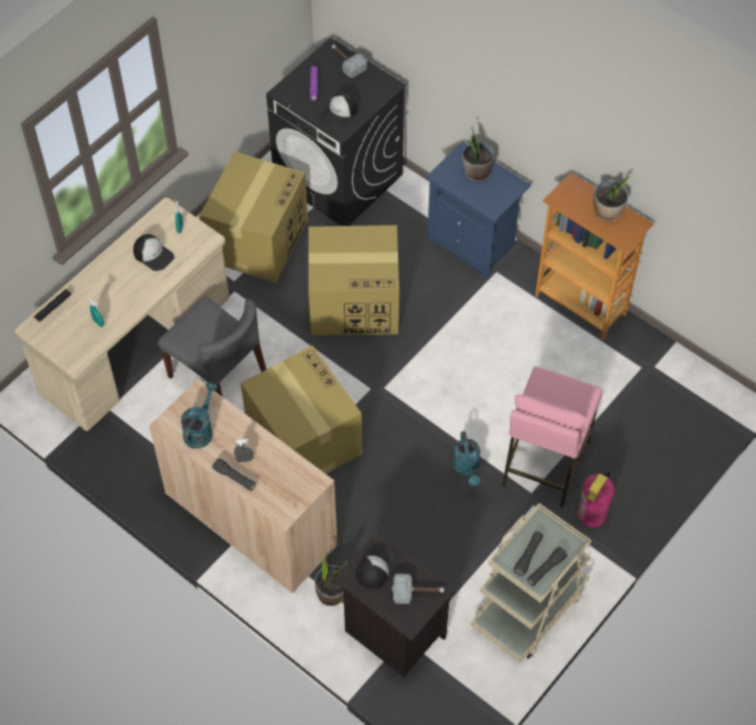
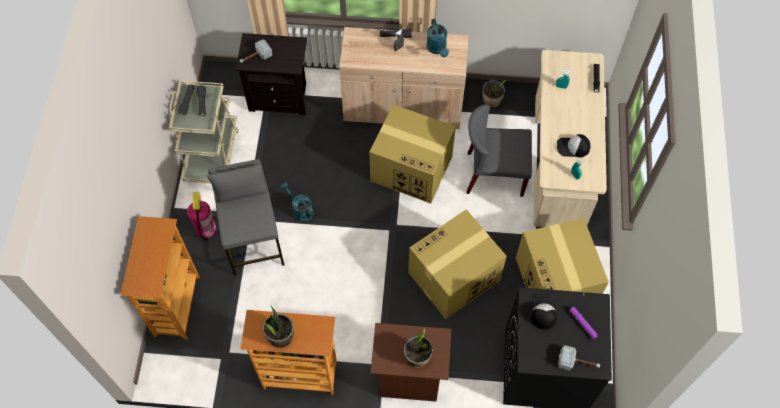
camera: 145 degrees right, 5 degrees up
potted plant [315,554,347,606] -> potted plant moved to [482,80,506,107]
cap [356,547,400,589] -> none
blue nightstand [426,142,531,279] -> brown nightstand [370,323,451,402]
pink stool [502,367,603,508] -> grey stool [207,159,284,276]
none -> bookcase [121,216,199,340]

